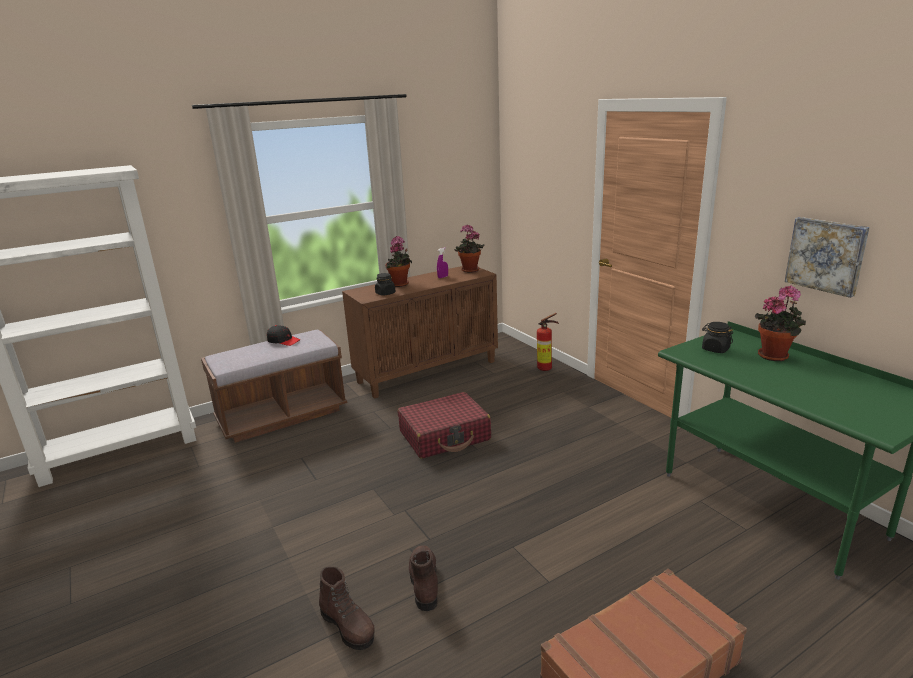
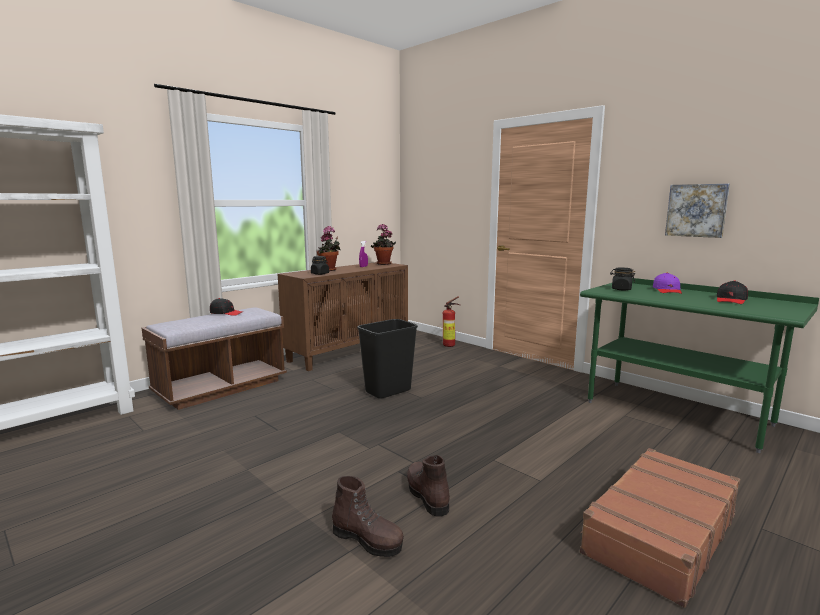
camera: 15 degrees left, 10 degrees down
red suitcase [398,392,491,459] -> black trash can [357,319,418,399]
potted plant [755,286,806,361] -> purple cap [653,273,682,294]
none -> black cap [717,280,748,304]

